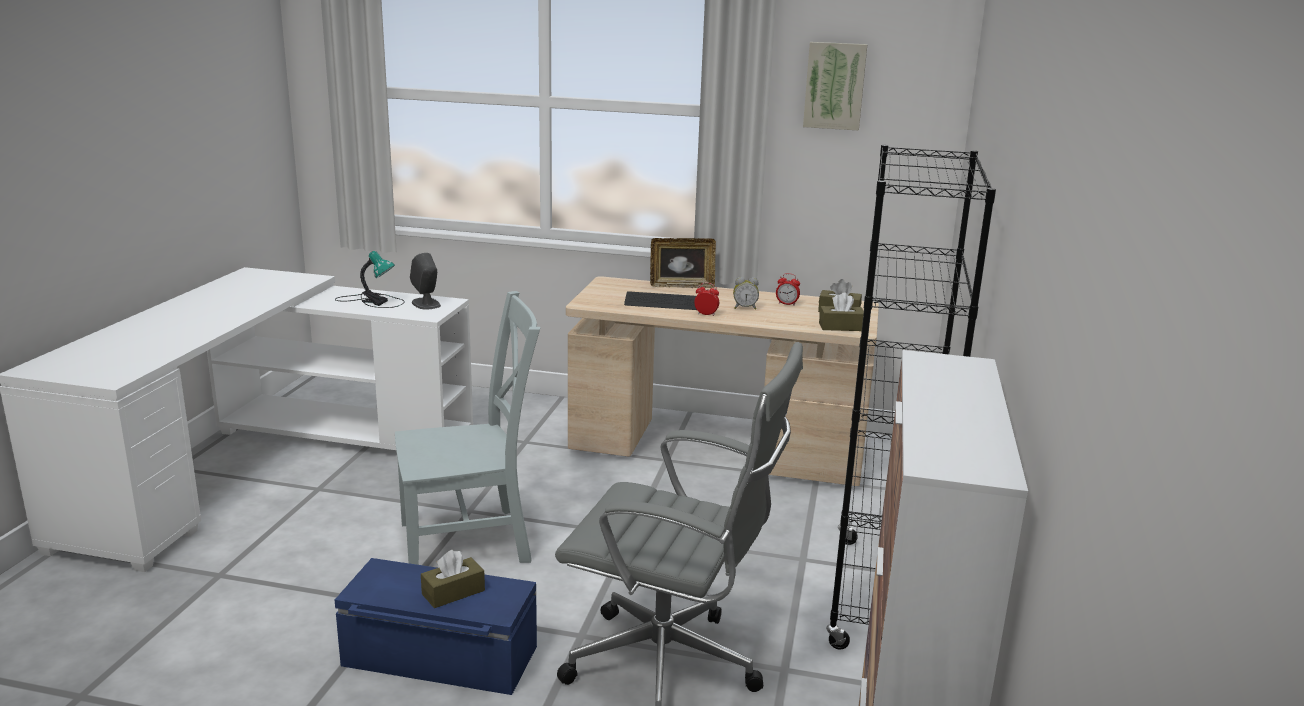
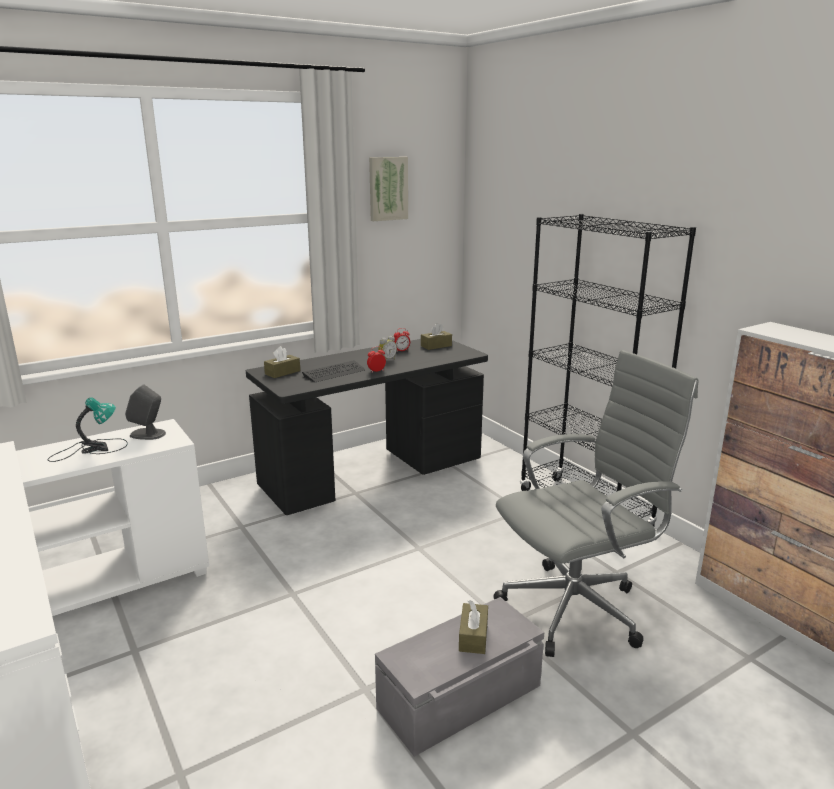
camera: 45 degrees left, 0 degrees up
blue storage box [335,558,537,695] -> grey storage box [375,597,544,757]
grey chair [395,291,541,565] -> none
beige desk [566,276,879,486] -> black desk [246,339,488,515]
picture frame [650,238,716,288] -> none
brown tissue box [819,292,864,331] -> brown tissue box moved to [264,346,300,378]

